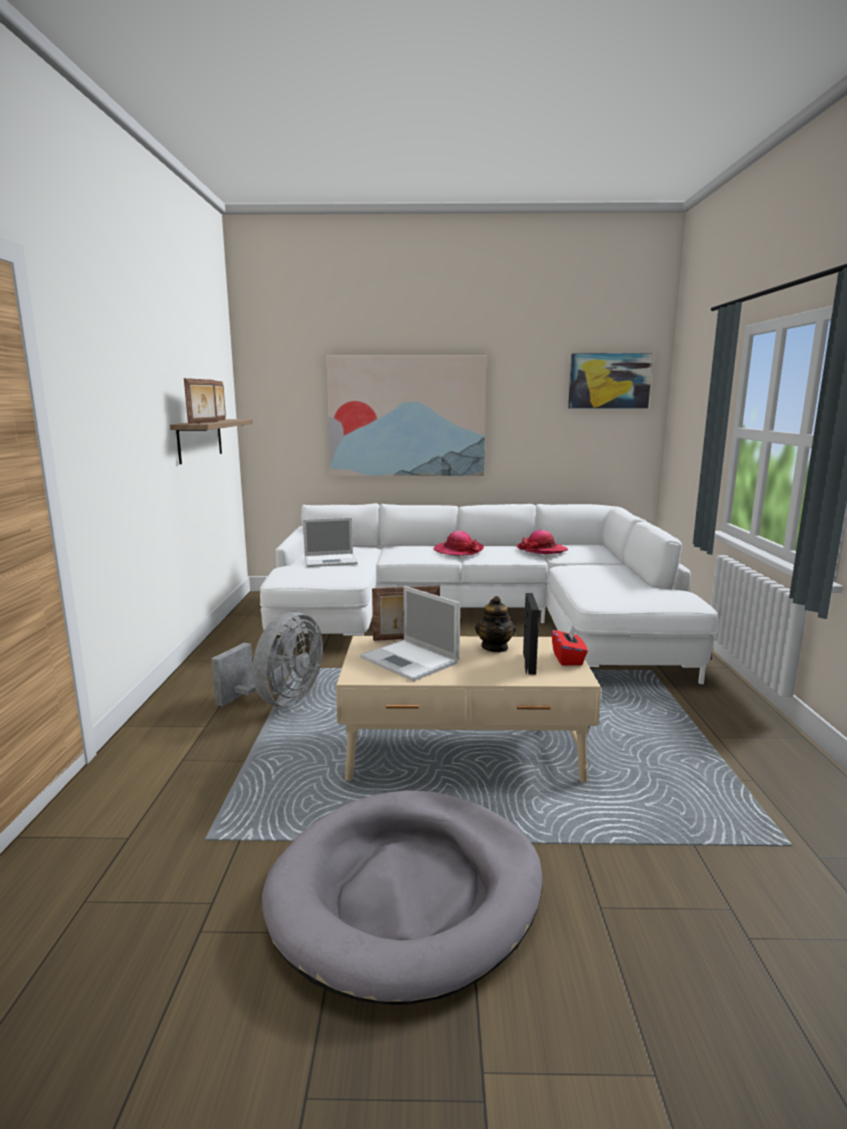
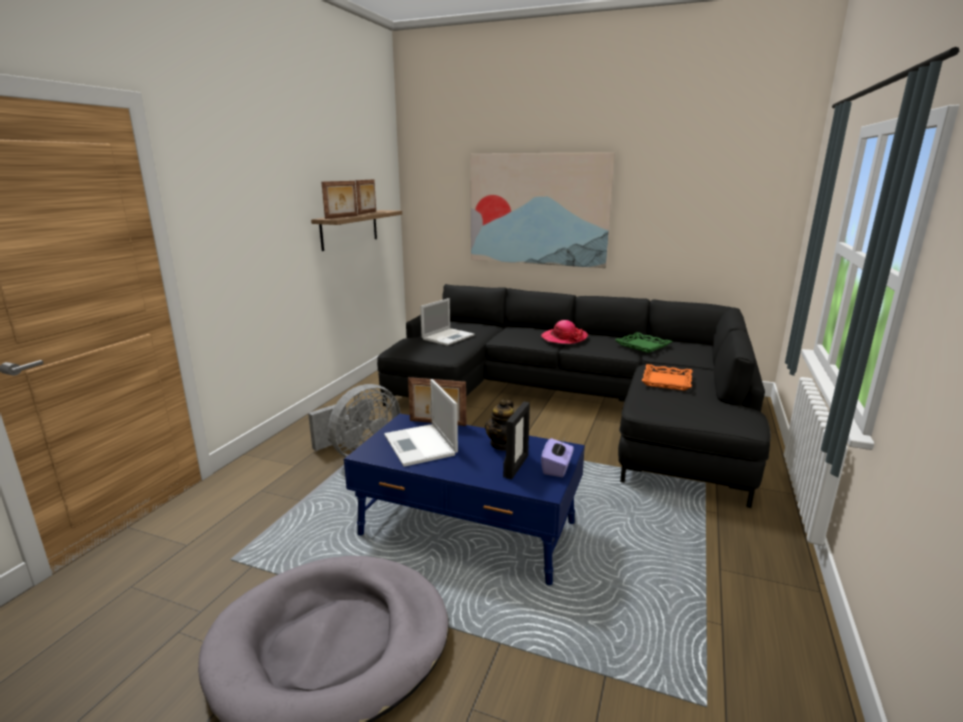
camera: 20 degrees right, 5 degrees up
white sofa [260,503,718,684] -> black sofa [377,284,771,508]
laptop [303,517,358,567] -> laptop turned 60 degrees counterclockwise [420,298,475,346]
beige coffee table [336,636,601,783] -> blue coffee table [344,414,585,585]
hat [516,530,568,554] -> green tray [615,332,673,353]
red tissue box [552,626,588,665] -> purple tissue box [541,438,574,477]
picture [568,353,653,409] -> none
none -> orange tray [642,364,692,391]

